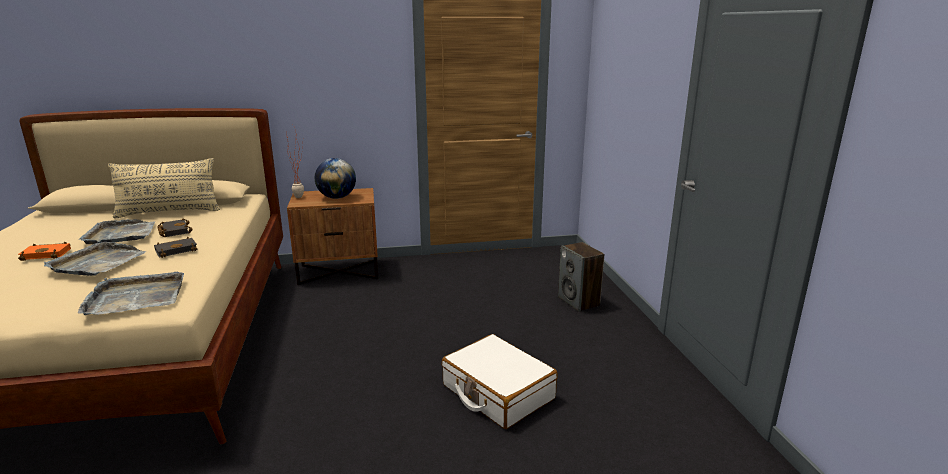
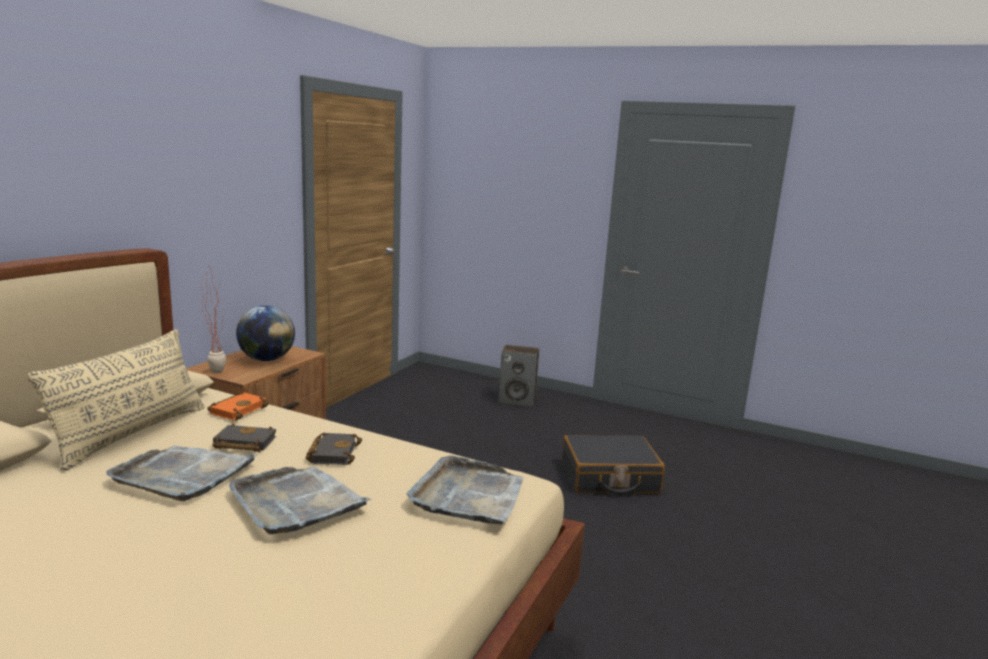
camera: 55 degrees left, 5 degrees down
orange book [18,242,71,261] -> orange book moved to [207,392,269,420]
white suitcase [442,334,557,429] -> black suitcase [562,435,665,496]

